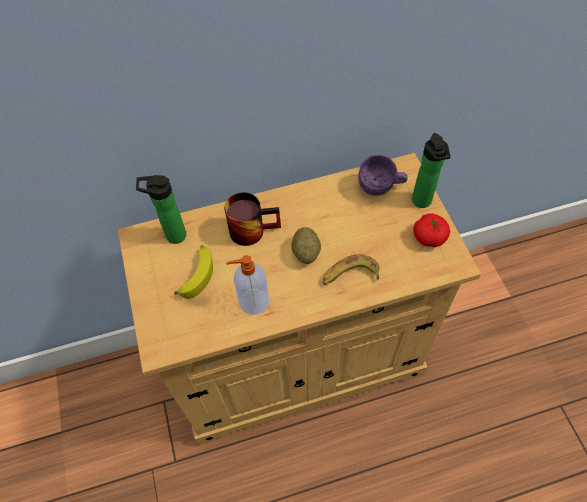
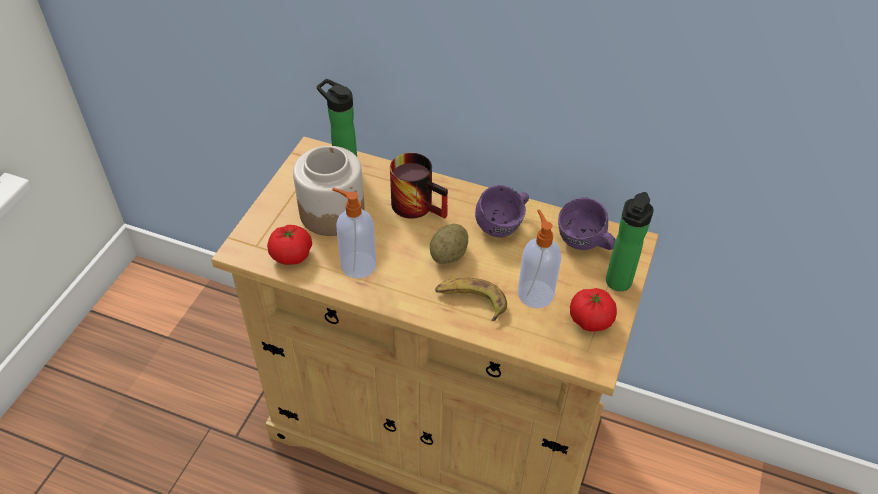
camera: 35 degrees right, 10 degrees down
banana [174,245,213,299] -> jar [293,146,365,236]
none -> tomato [267,225,312,265]
none -> purple mug [475,185,529,237]
none -> soap dispenser [518,209,561,308]

